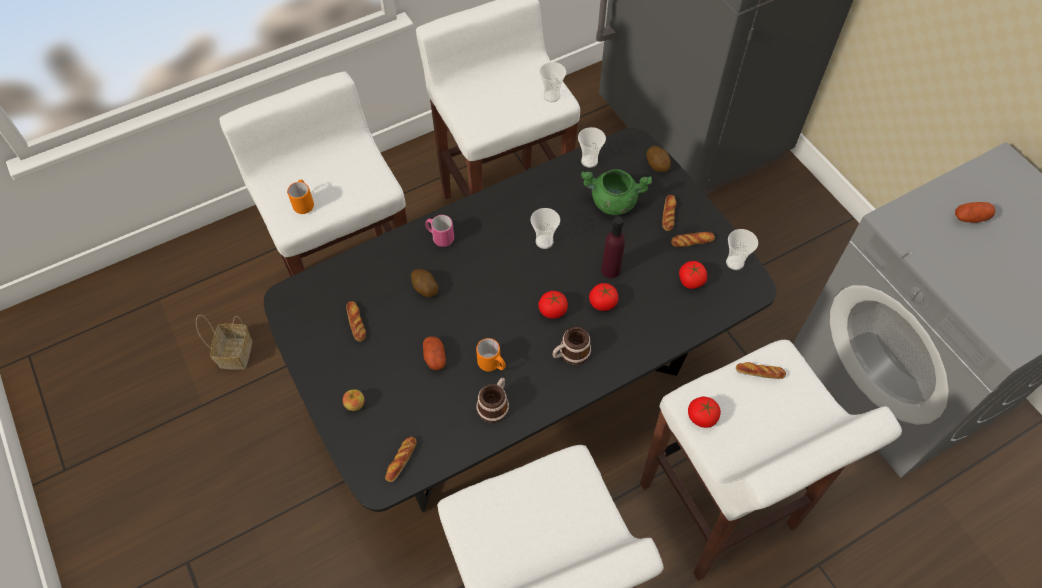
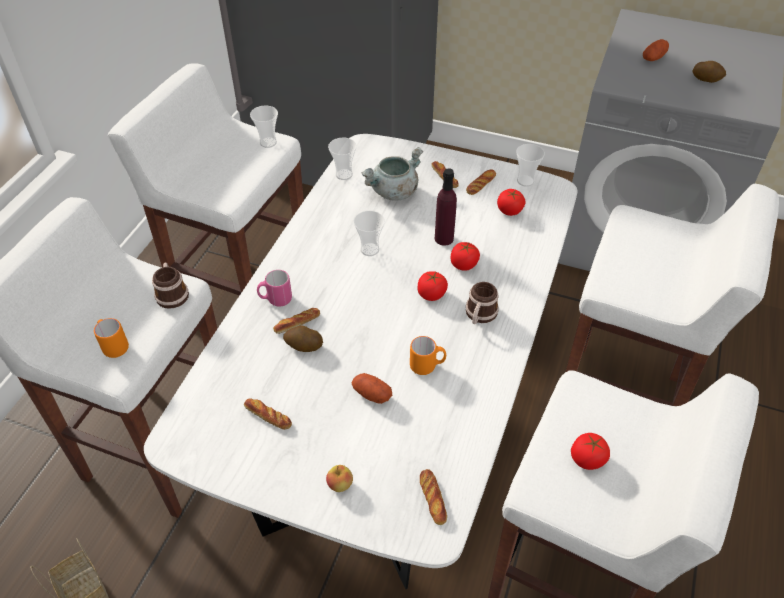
camera: 40 degrees left, 10 degrees down
black dining table [264,128,777,512] -> white dining table [144,134,578,589]
mug [477,378,509,423] -> mug moved to [152,263,189,309]
green cooking pot [581,169,652,215] -> grey cooking pot [361,147,423,201]
potato [646,146,671,172] -> potato moved to [693,61,726,83]
tomato [688,397,721,428] -> tomato moved to [571,433,610,470]
bread [736,362,786,379] -> bread moved to [273,308,320,334]

